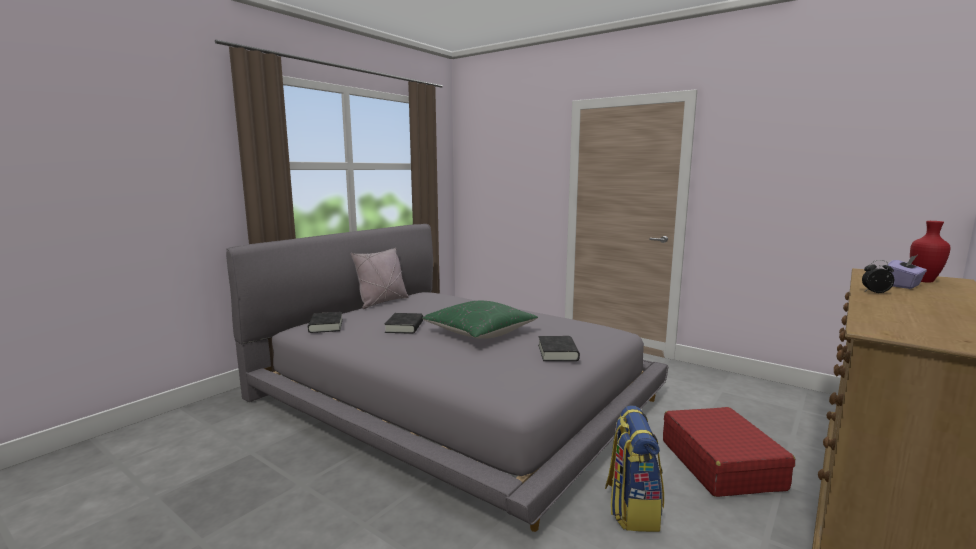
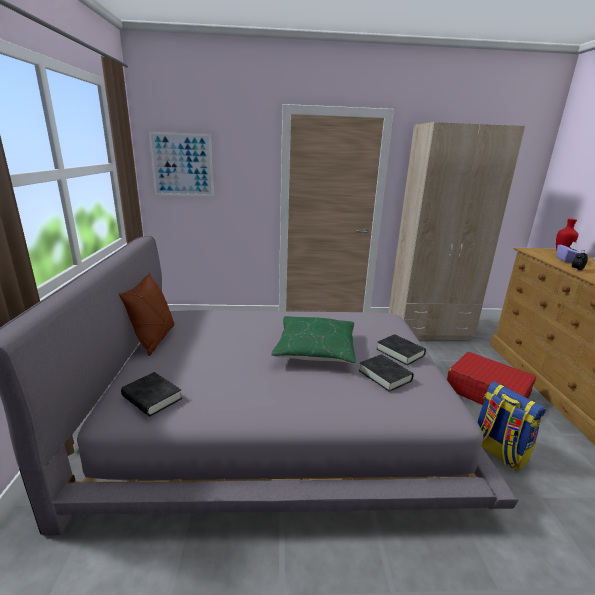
camera: 40 degrees left, 10 degrees up
purple pillow [351,248,409,309] -> brown pillow [119,273,174,356]
black book [384,313,423,334] -> black book moved to [359,354,414,392]
none -> picture [149,132,214,196]
none -> beige wardrobe [388,122,525,341]

